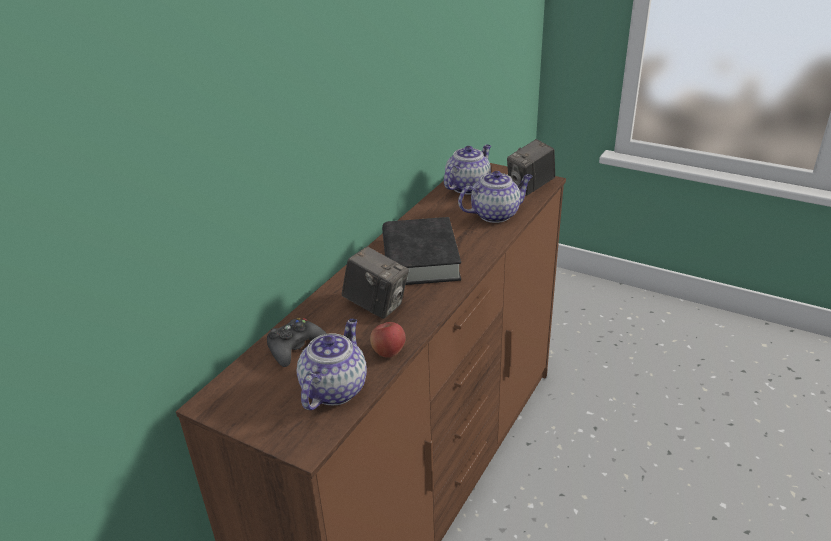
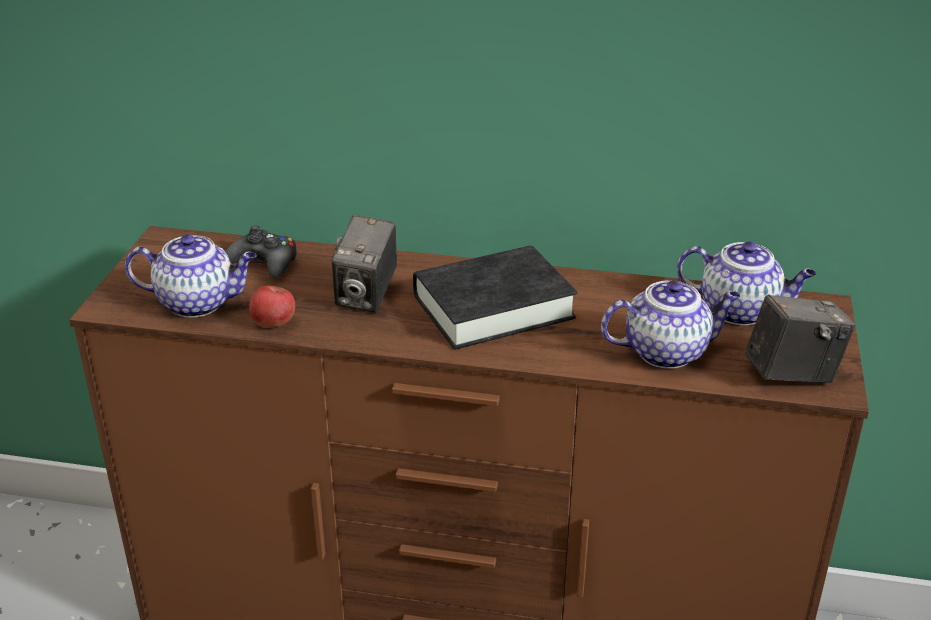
camera: 70 degrees right, 0 degrees up
teapot [458,171,533,223] -> teapot turned 60 degrees counterclockwise [601,280,740,369]
camera [507,139,555,196] -> camera turned 135 degrees clockwise [745,294,855,383]

